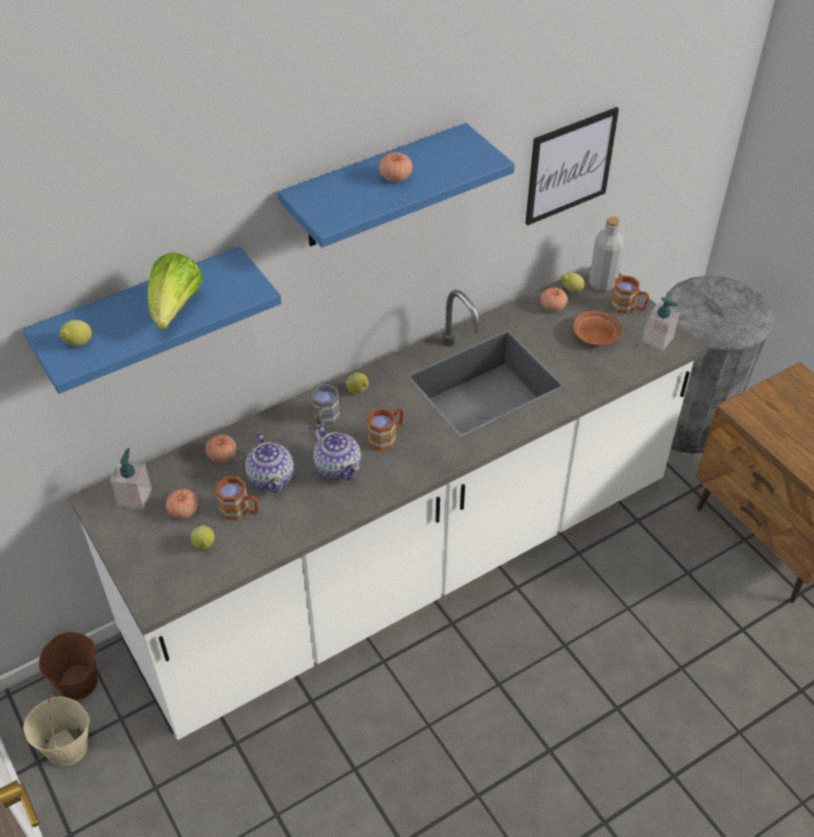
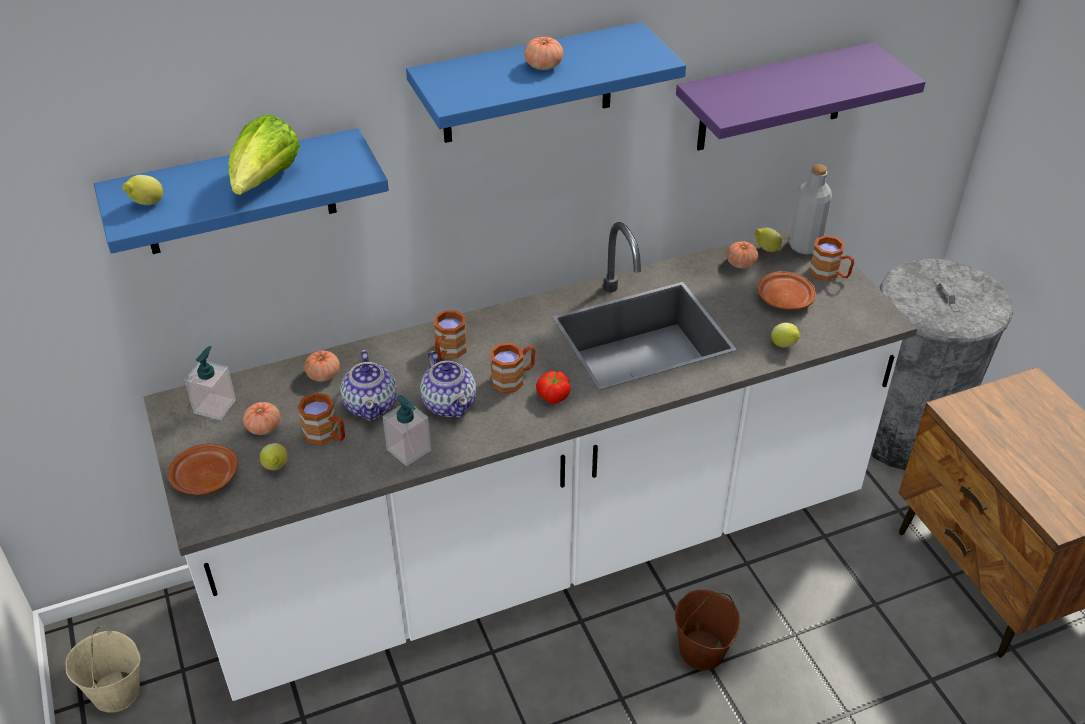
camera: 10 degrees right, 5 degrees down
brown bucket [39,632,98,700] -> brown bucket moved to [675,590,740,671]
grey mug [311,384,340,427] -> brown mug [434,310,467,361]
lemon [346,373,369,394] -> lemon moved to [771,323,800,347]
picture [525,107,619,226] -> purple shelf [676,42,925,151]
soap dispenser [642,297,680,351] -> soap dispenser moved to [382,395,431,466]
none -> brown plate [167,444,238,495]
none -> tomato [536,371,571,404]

